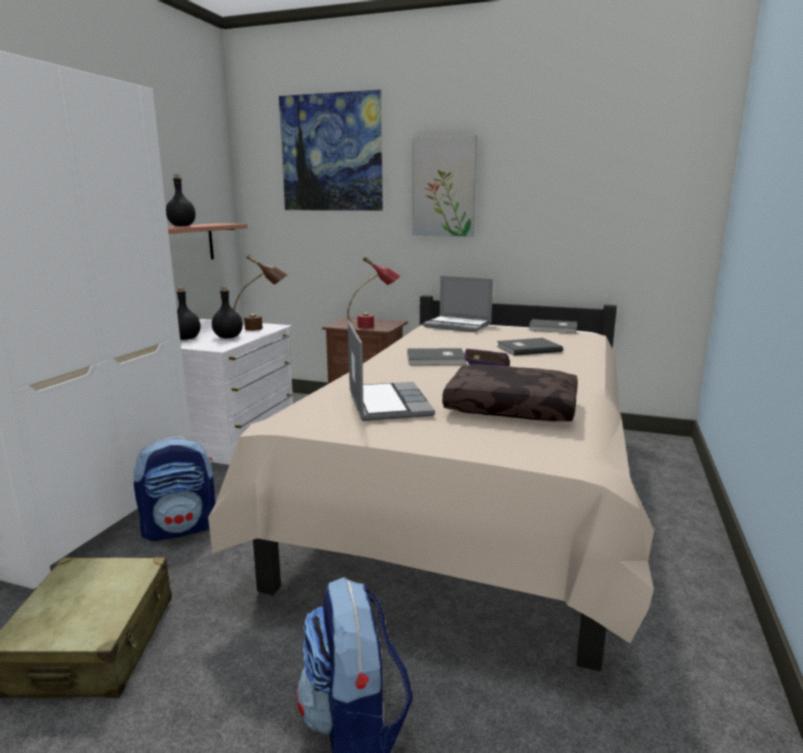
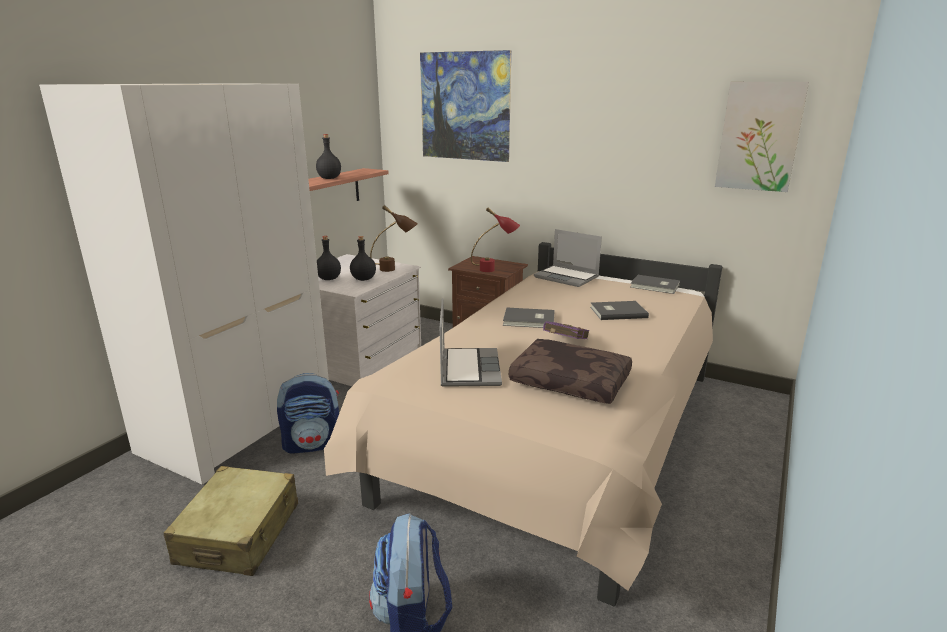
camera: 10 degrees right, 5 degrees up
picture [412,135,477,237] -> picture moved to [715,82,809,192]

